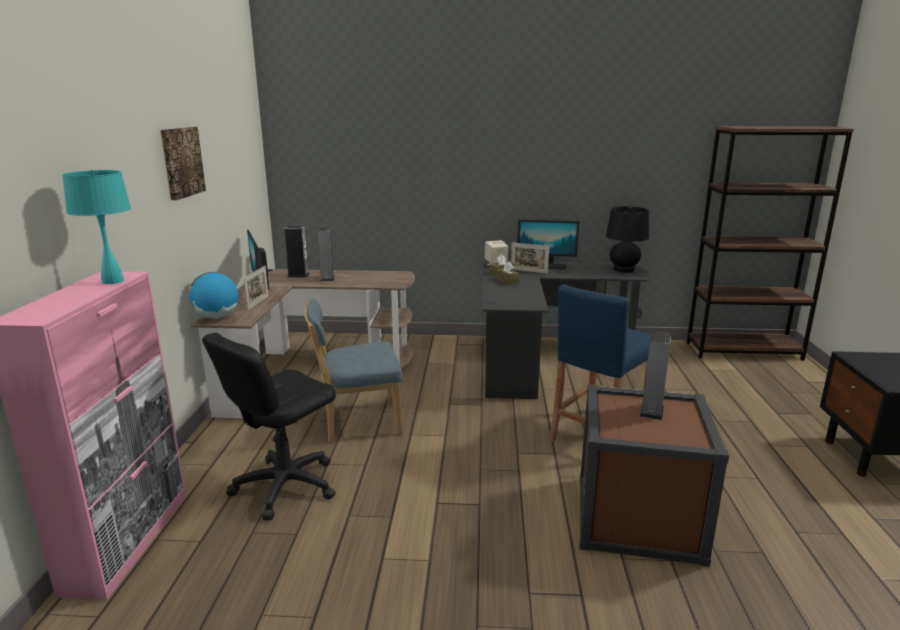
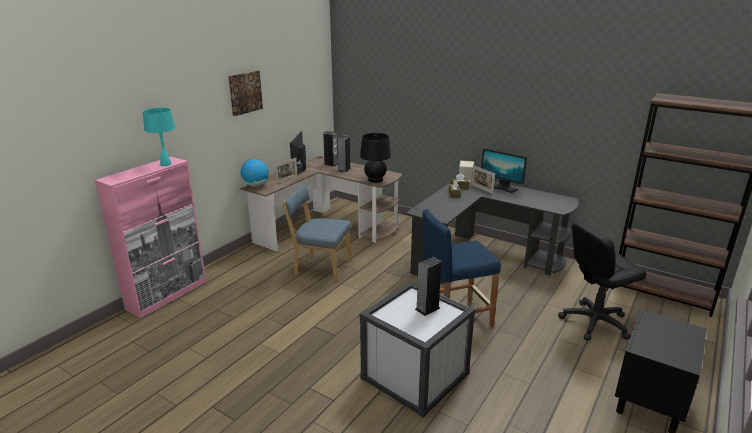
camera: 30 degrees right, 5 degrees up
black office chair [202,333,336,520] -> black office chair moved to [558,222,646,341]
brown storage box [580,385,729,567] -> white storage box [359,281,476,418]
black table lamp [606,206,649,273] -> black table lamp moved to [360,133,391,183]

